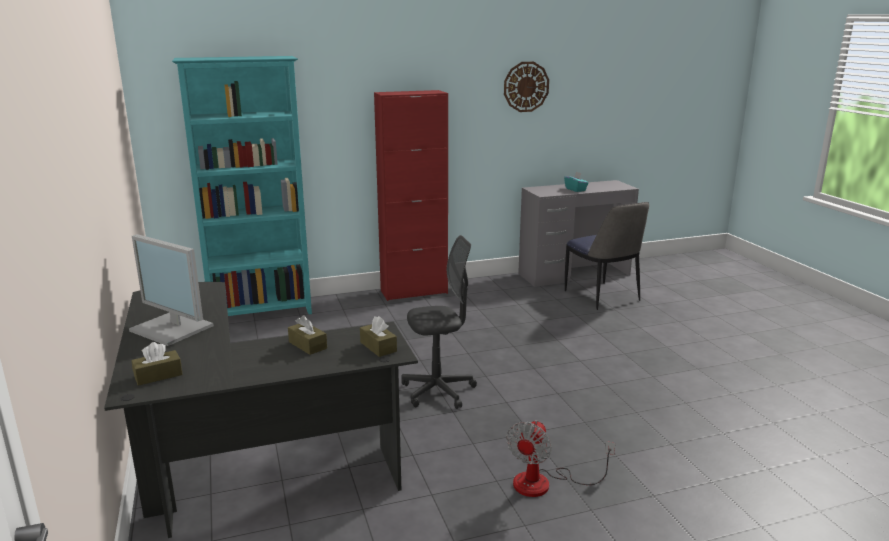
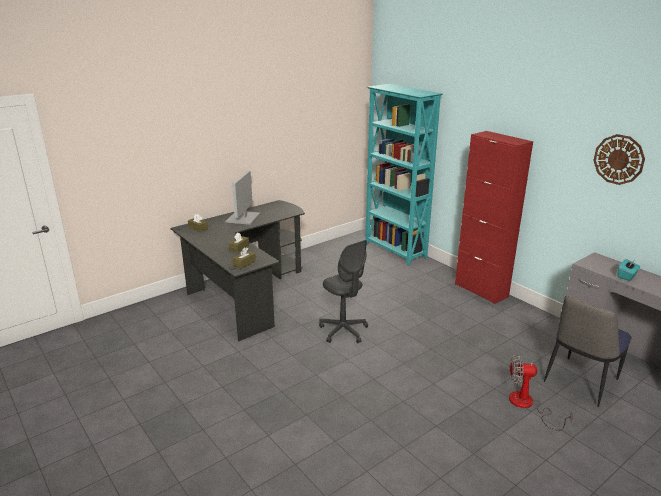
camera: 70 degrees right, 5 degrees up
fan [506,420,615,497] -> fan moved to [509,355,573,431]

